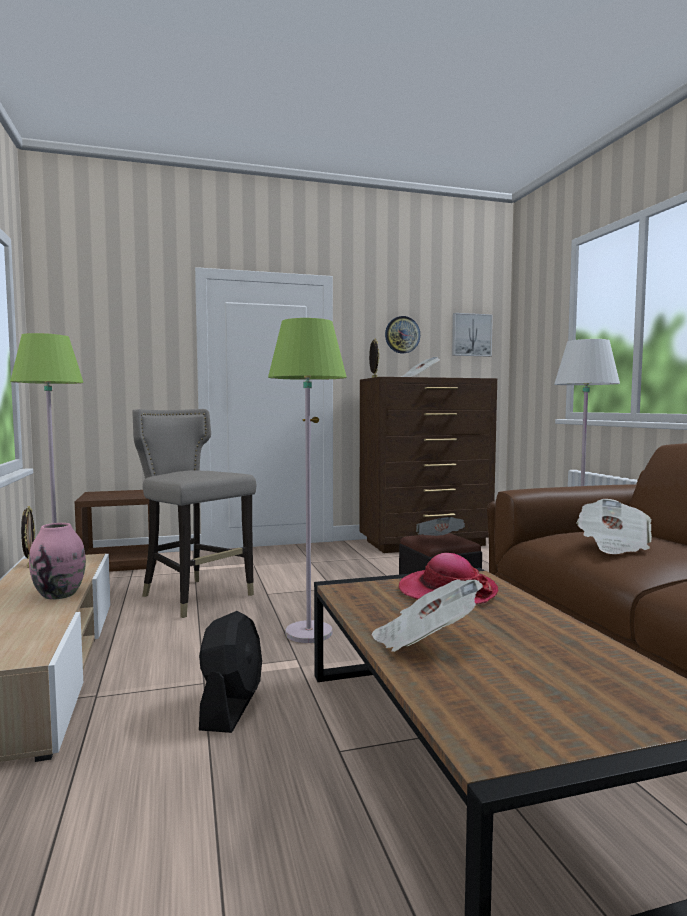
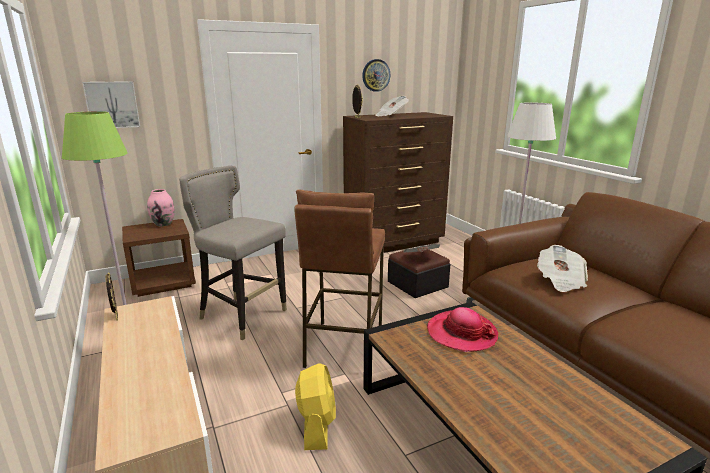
camera: 10 degrees left, 15 degrees up
pink vase [29,523,86,600] -> pink vase moved to [147,189,175,226]
black fan [199,611,262,733] -> yellow fan [295,363,336,450]
green floor lamp [268,318,347,643] -> brown stool [294,190,385,368]
newspaper [372,580,483,652] -> none
picture [452,313,493,357] -> picture moved to [82,81,140,128]

